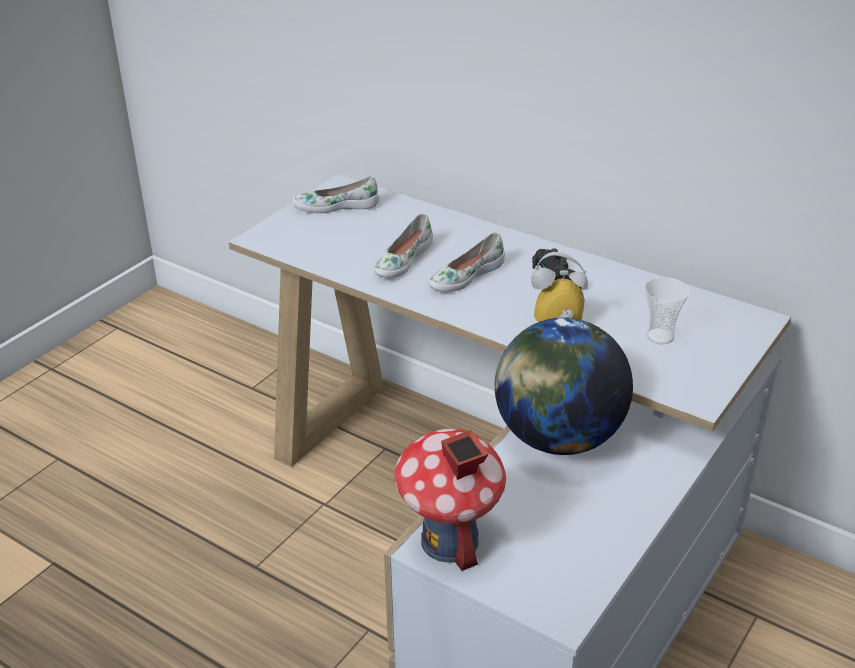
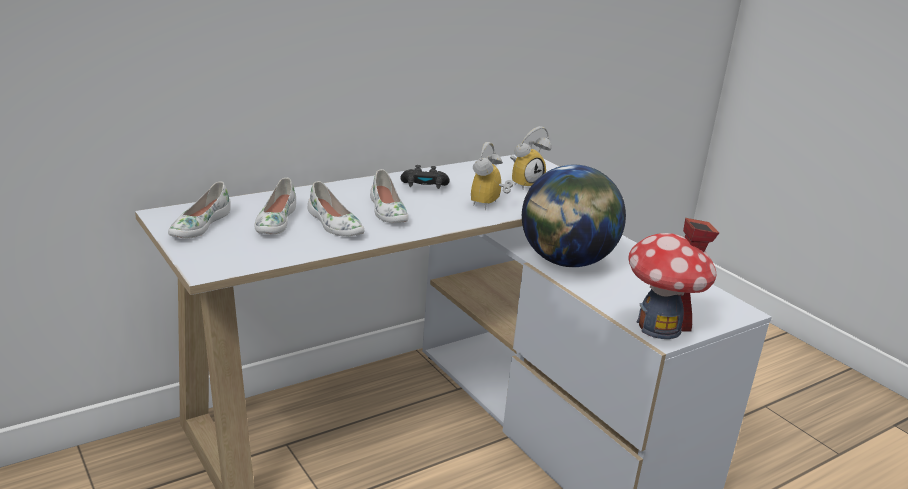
camera: 70 degrees left, 10 degrees down
cup [644,277,690,344] -> alarm clock [510,126,551,190]
none -> white shoe [254,178,296,235]

